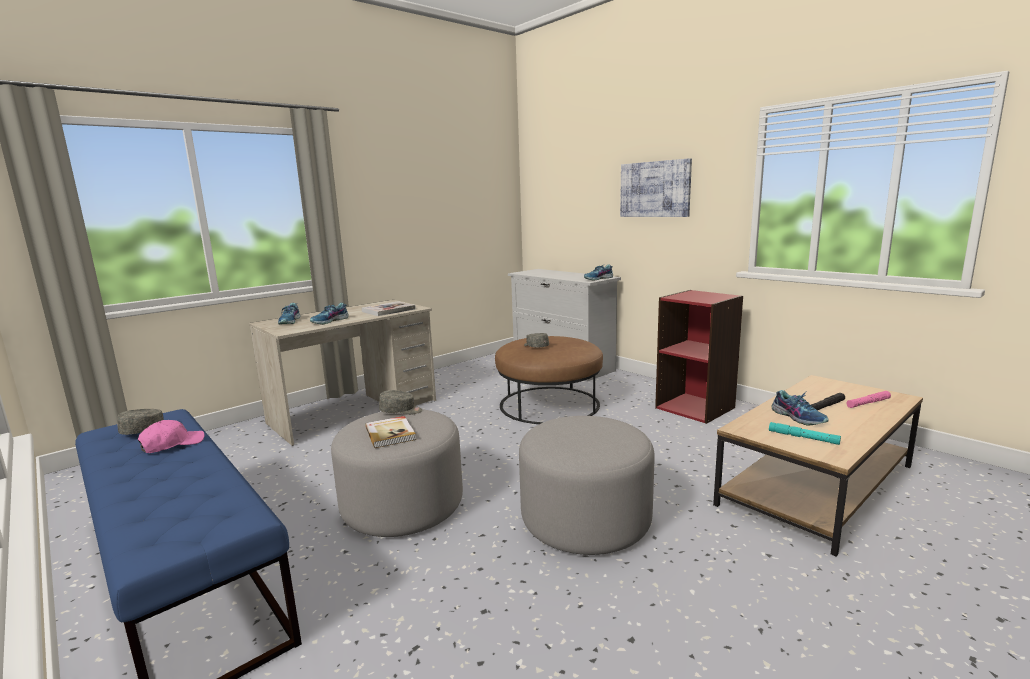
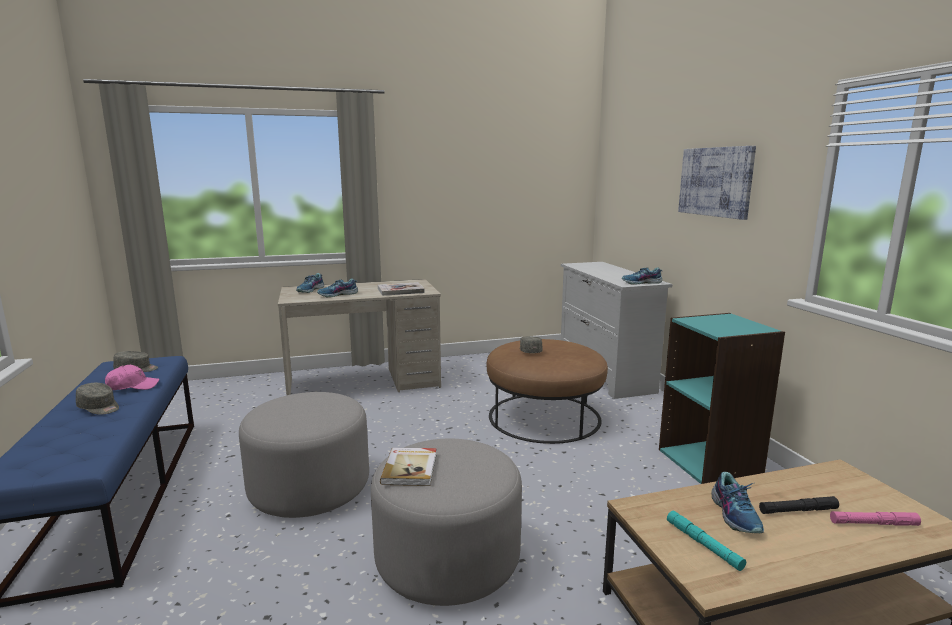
camera: 25 degrees right, 0 degrees up
book [365,416,416,448] -> book moved to [380,448,437,486]
grey cap [379,390,422,415] -> grey cap moved to [76,383,119,415]
red bookcase [655,290,743,424] -> turquoise bookcase [659,313,785,484]

